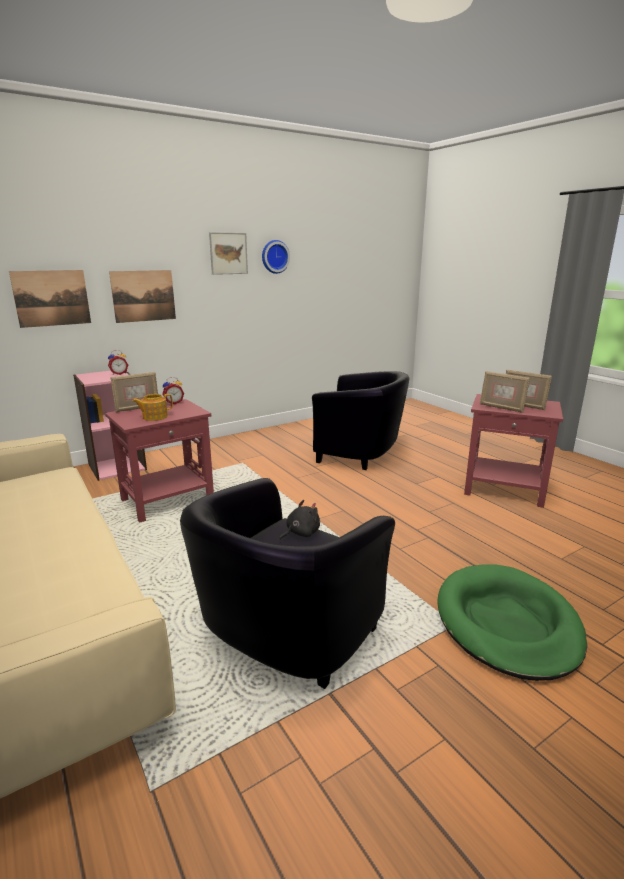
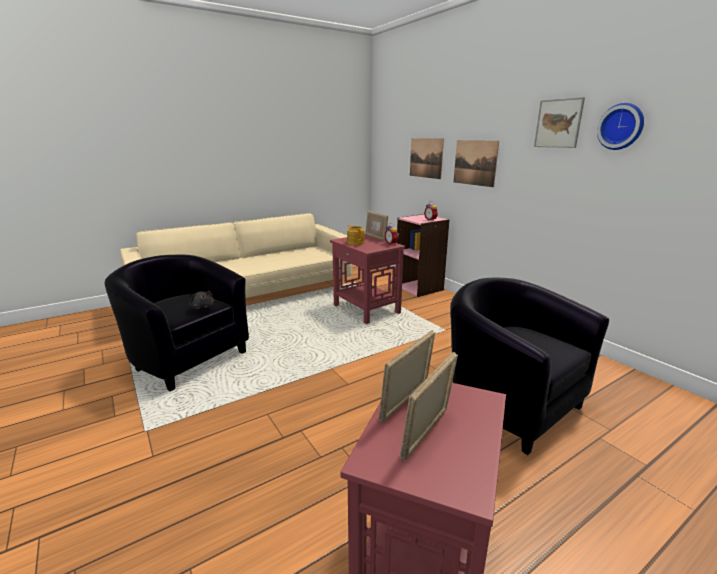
camera: 90 degrees right, 0 degrees up
black armchair [312,371,410,470] -> black armchair turned 120 degrees clockwise [450,278,609,455]
green dog bed [437,564,587,681] -> none

